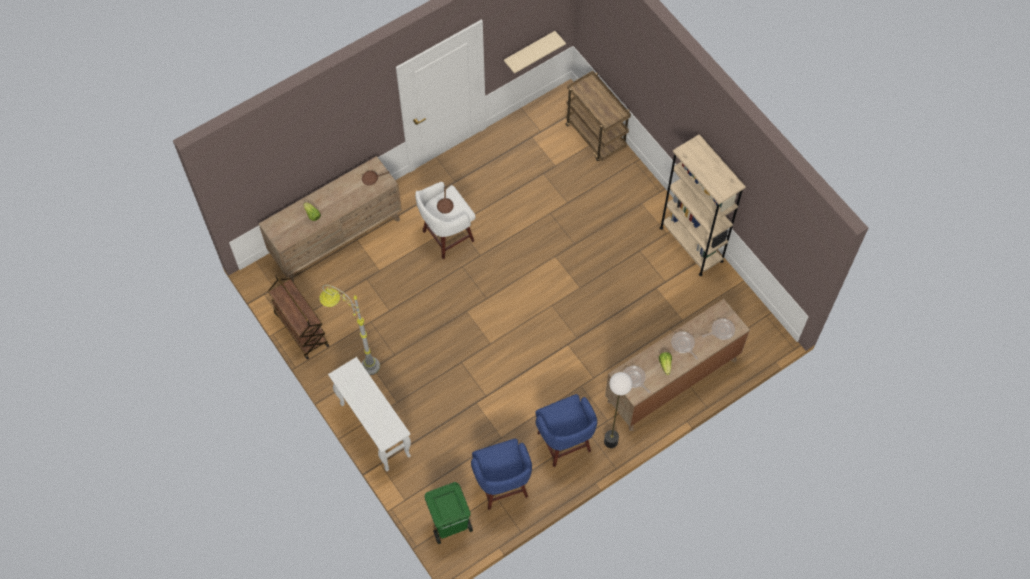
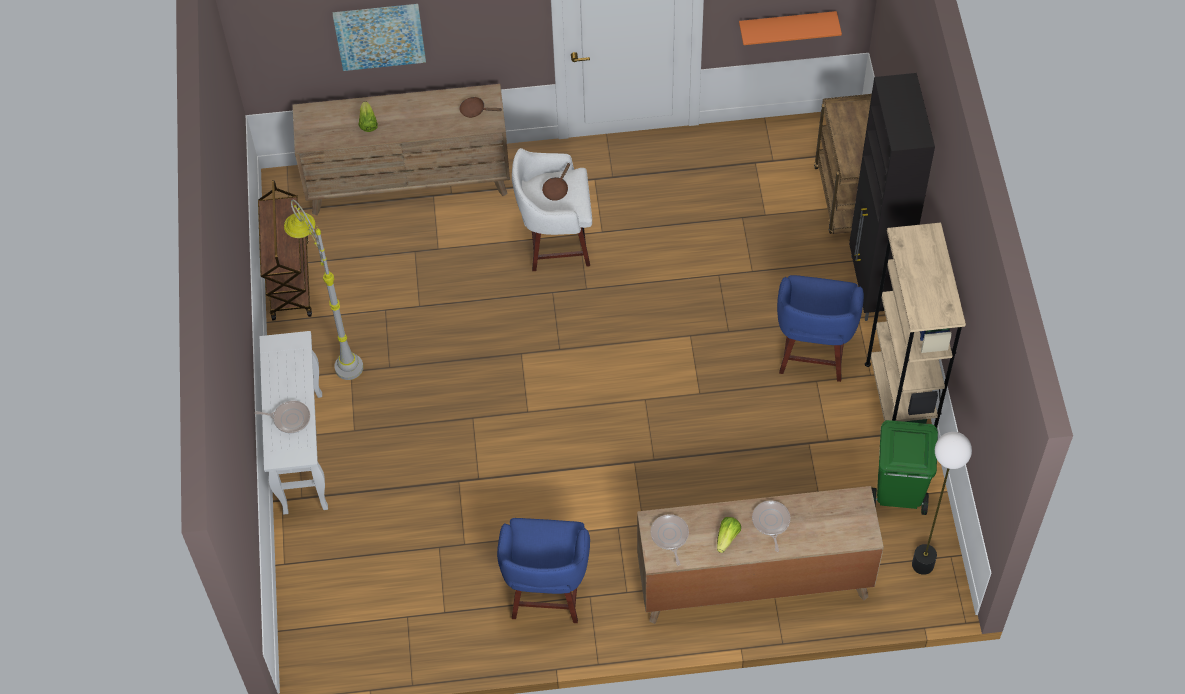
camera: 30 degrees right, 5 degrees down
green trash can [425,482,473,544] -> green trash can moved to [872,420,938,515]
blue stool [471,439,532,510] -> blue stool moved to [777,275,864,382]
beige shelf [504,31,566,74] -> orange shelf [739,11,842,45]
floor lamp [604,372,632,448] -> floor lamp moved to [912,432,972,575]
frying pan [702,318,735,340] -> frying pan moved to [255,401,310,433]
none -> picture [333,4,426,71]
none -> black cabinet [849,73,935,321]

